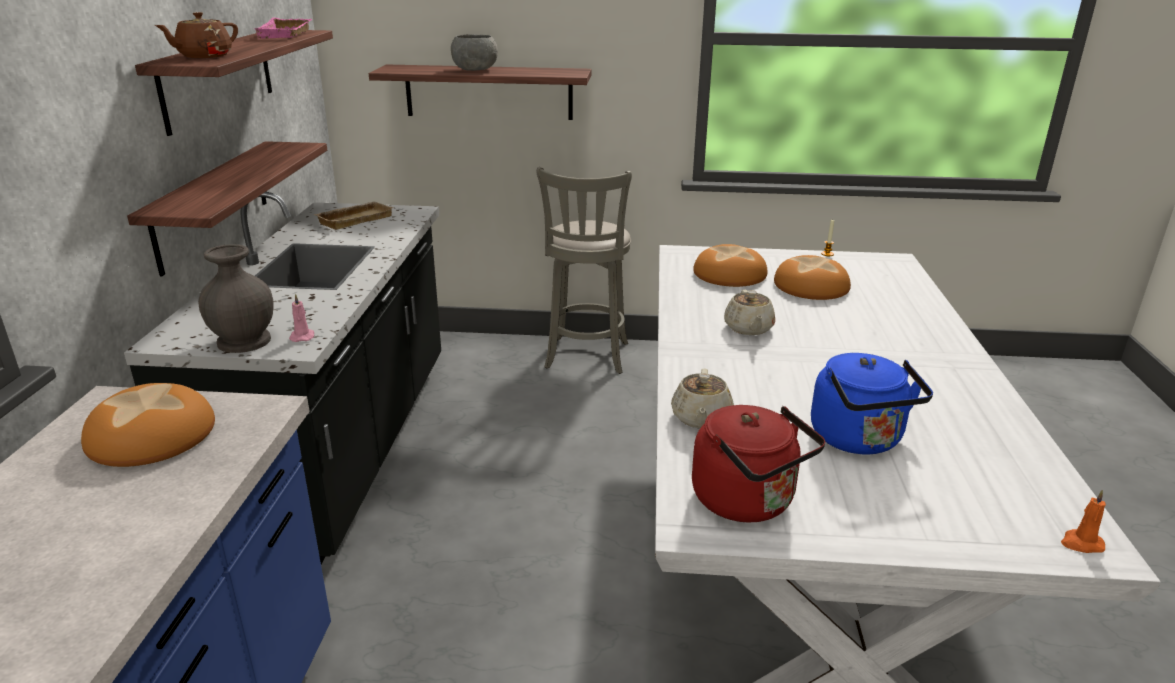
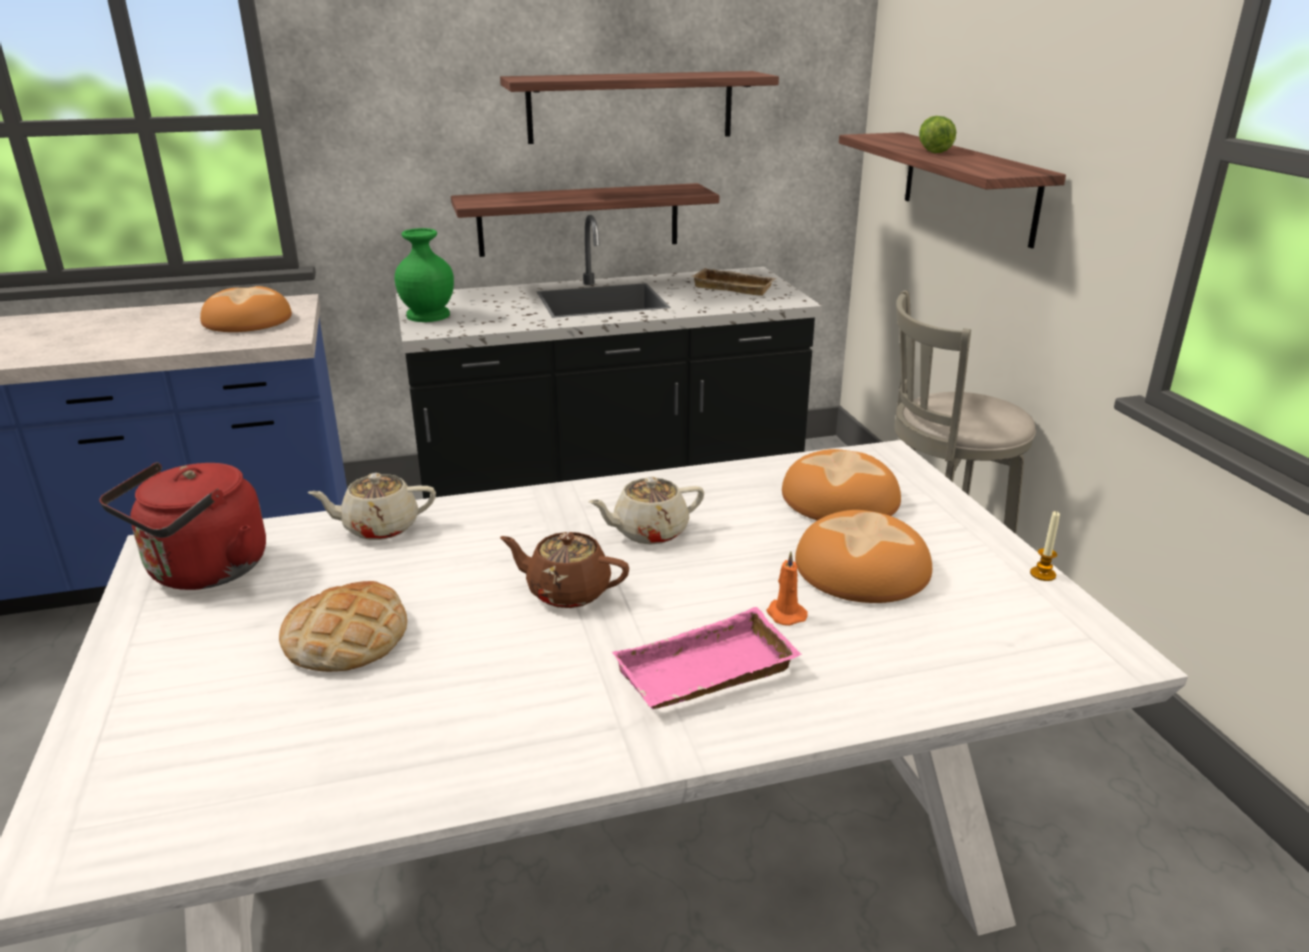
camera: 70 degrees right, 0 degrees up
brown teapot [155,12,238,58] -> brown teapot moved to [500,532,629,608]
grey vase [198,244,274,353] -> green vase [395,228,454,322]
pink tray [255,18,312,39] -> pink tray moved to [612,607,802,709]
pink candle [289,294,314,342] -> none
grey bowl [451,34,498,71] -> lettuce [919,116,956,153]
blue kettle [811,353,933,455] -> bread [279,581,407,672]
orange candle [1061,490,1106,553] -> orange candle moved to [766,551,808,626]

